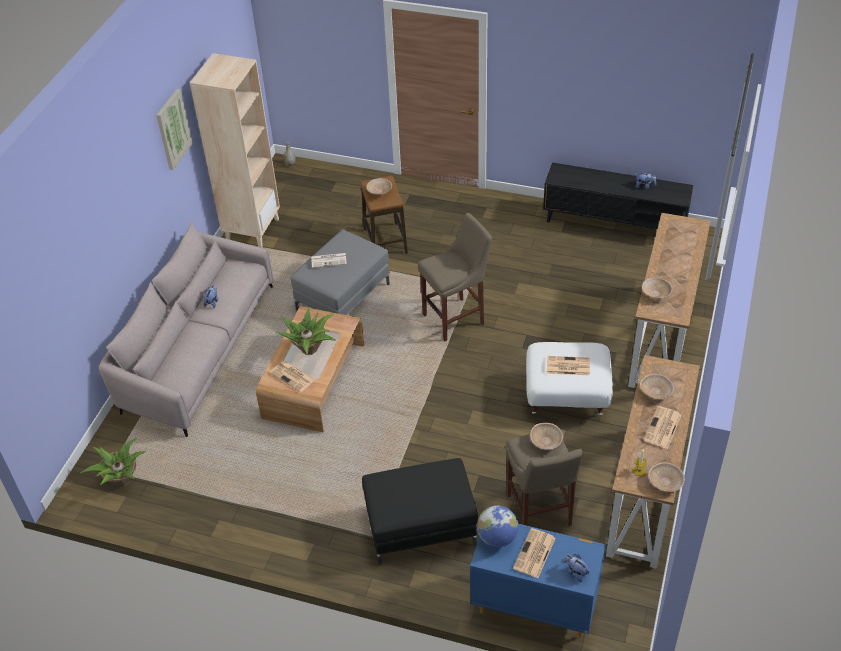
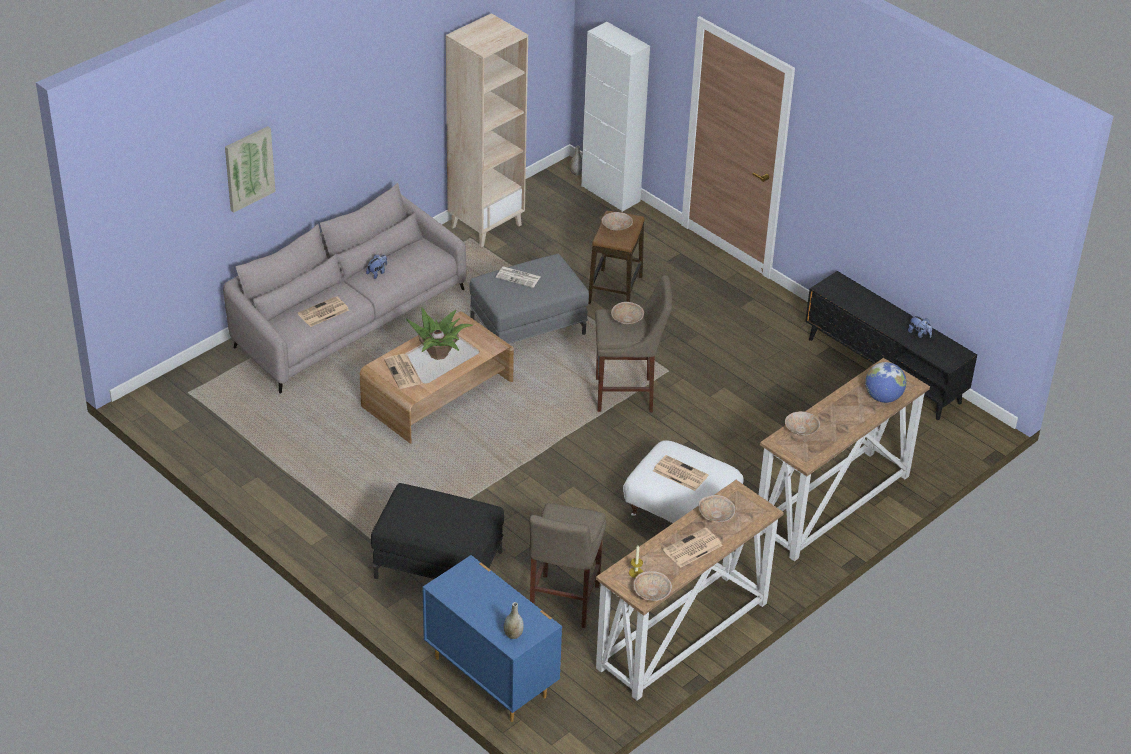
camera: 25 degrees right, 5 degrees down
potted plant [81,438,146,487] -> none
picture [156,89,193,170] -> picture moved to [225,126,276,213]
globe [477,505,518,547] -> globe moved to [865,362,907,403]
newspaper [513,528,556,578] -> newspaper moved to [298,296,349,327]
beige bowl [530,423,563,450] -> beige bowl moved to [611,302,644,324]
plush toy [563,554,590,582] -> grey vase [504,602,524,639]
none -> white cabinet [581,22,650,212]

